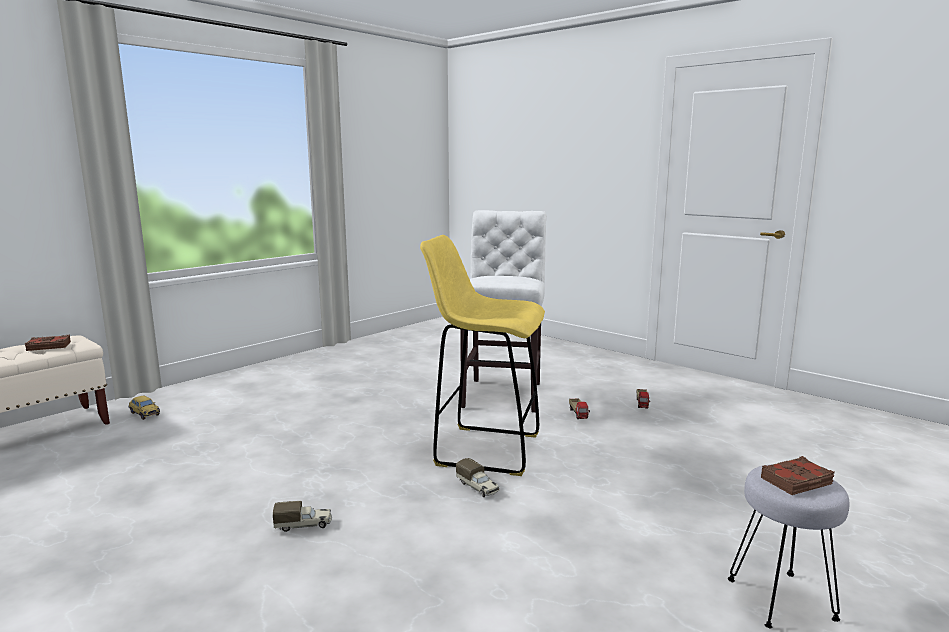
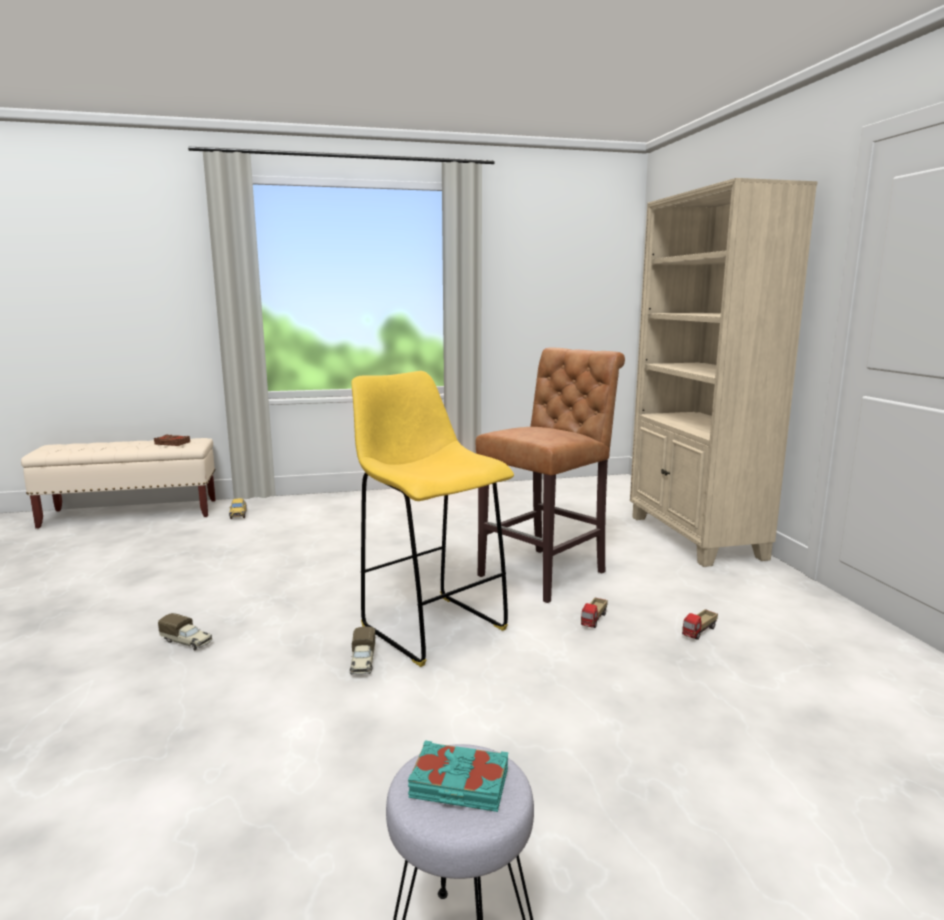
camera: 35 degrees right, 0 degrees up
white stool [460,210,547,413] -> brown stool [476,347,625,603]
brown book [761,456,835,495] -> turquoise book [408,741,509,812]
none -> beige bookcase [630,178,818,567]

